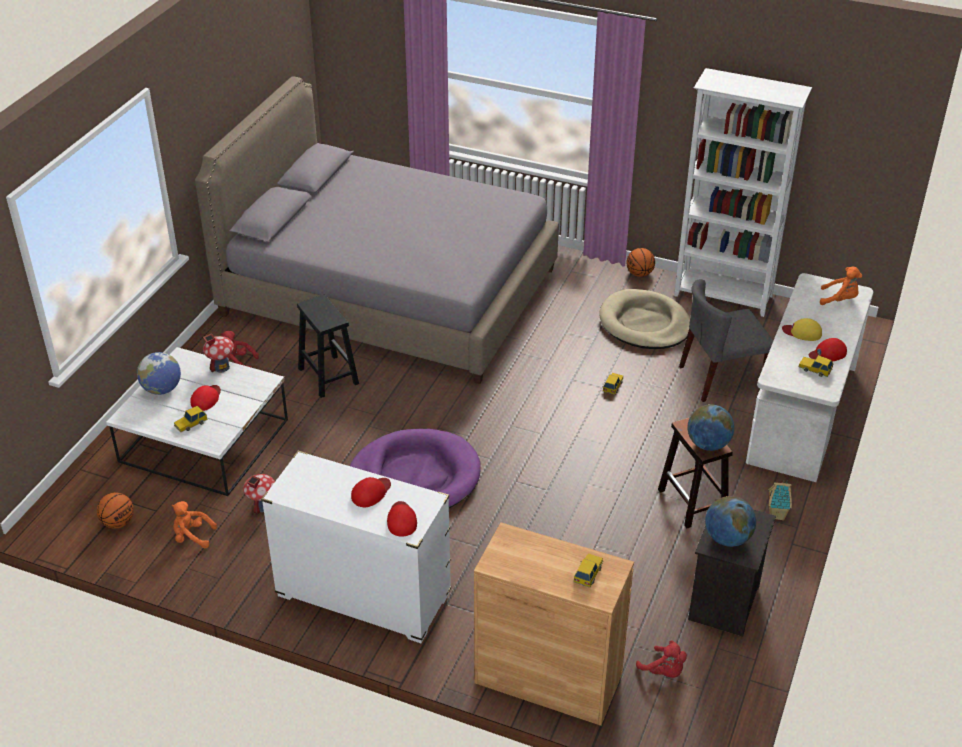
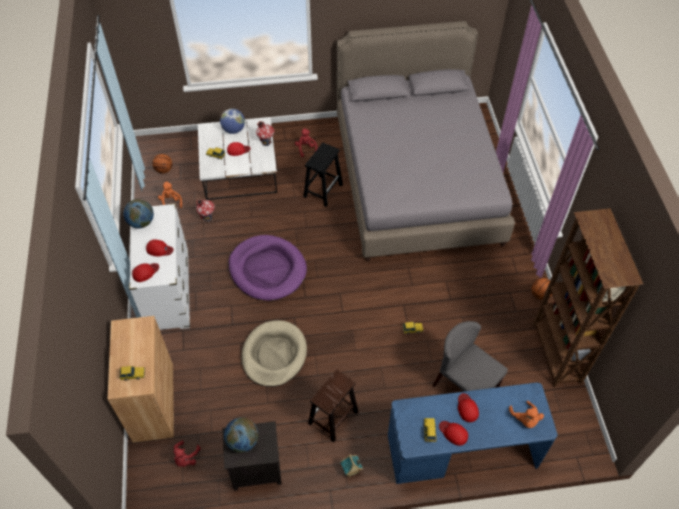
camera: 60 degrees right, 15 degrees up
beige dog bed [600,289,690,349] -> beige dog bed moved to [242,320,307,387]
white bookcase [674,68,812,317] -> brown bookcase [533,208,643,387]
globe [688,404,734,451] -> globe moved to [123,199,154,228]
white desk [746,273,873,482] -> blue desk [388,383,558,484]
yellow cap [782,318,822,341] -> red cap [458,393,479,422]

